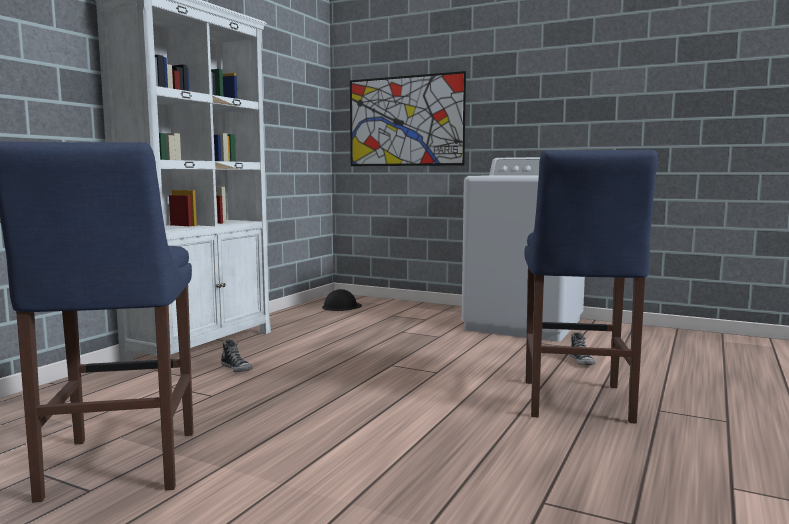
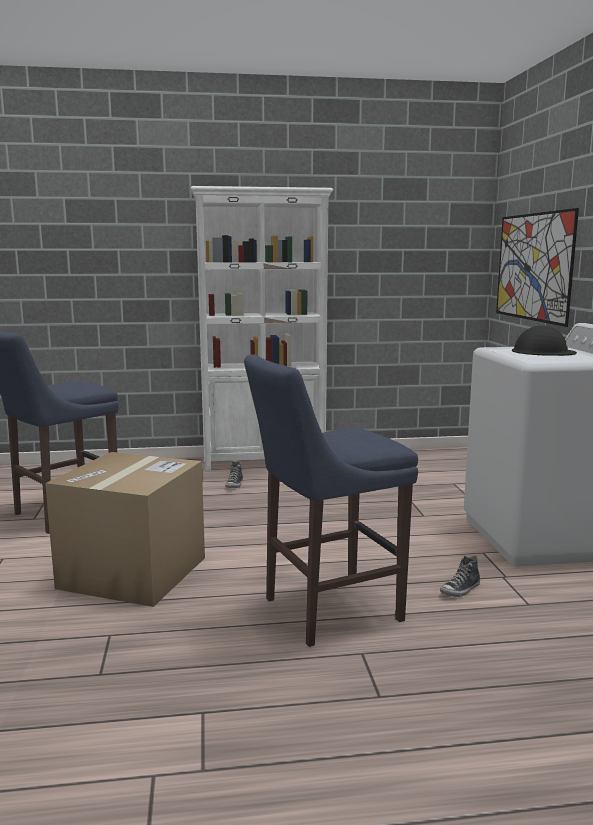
camera: 55 degrees right, 5 degrees up
black hard hat [322,289,362,311] -> black hard hat moved to [512,325,577,356]
none -> cardboard box [45,452,205,607]

